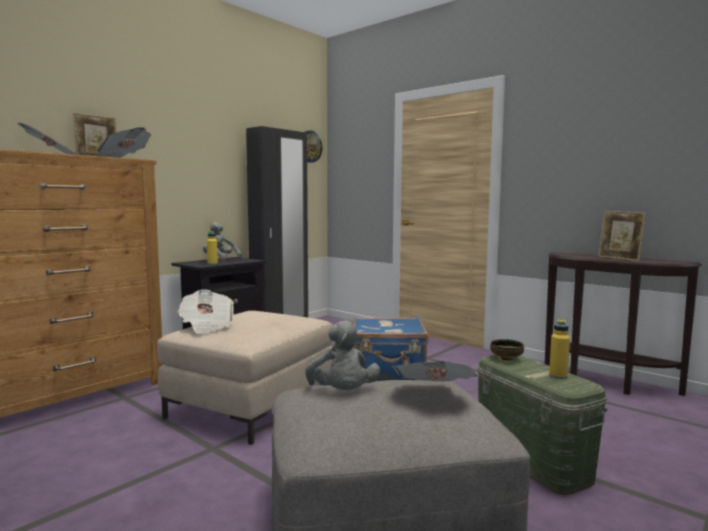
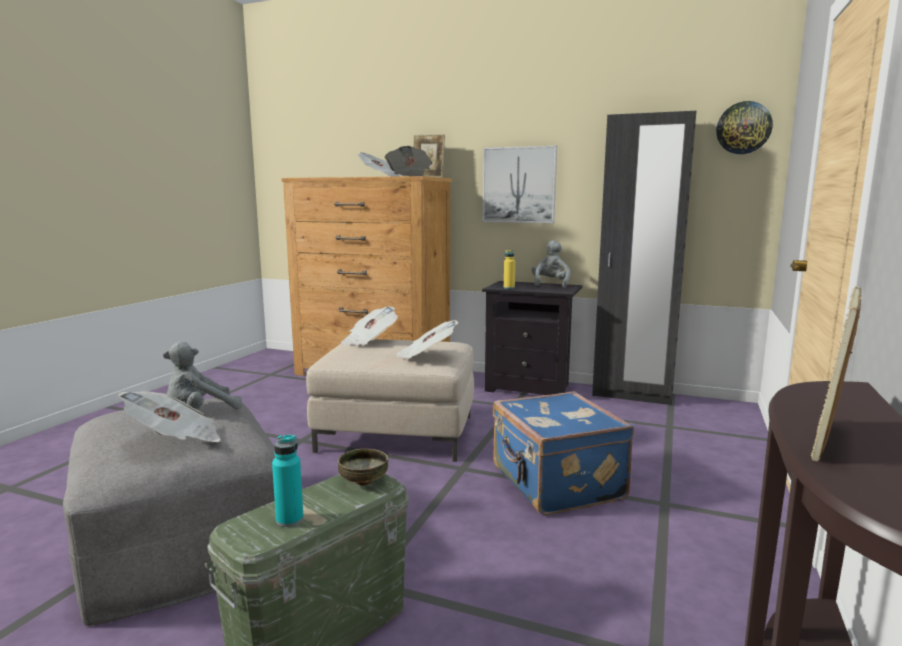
camera: 70 degrees right, 5 degrees up
yellow bottle [549,319,570,379] -> turquoise bottle [272,435,304,527]
none -> newspaper [396,320,458,359]
none -> picture [482,146,557,223]

